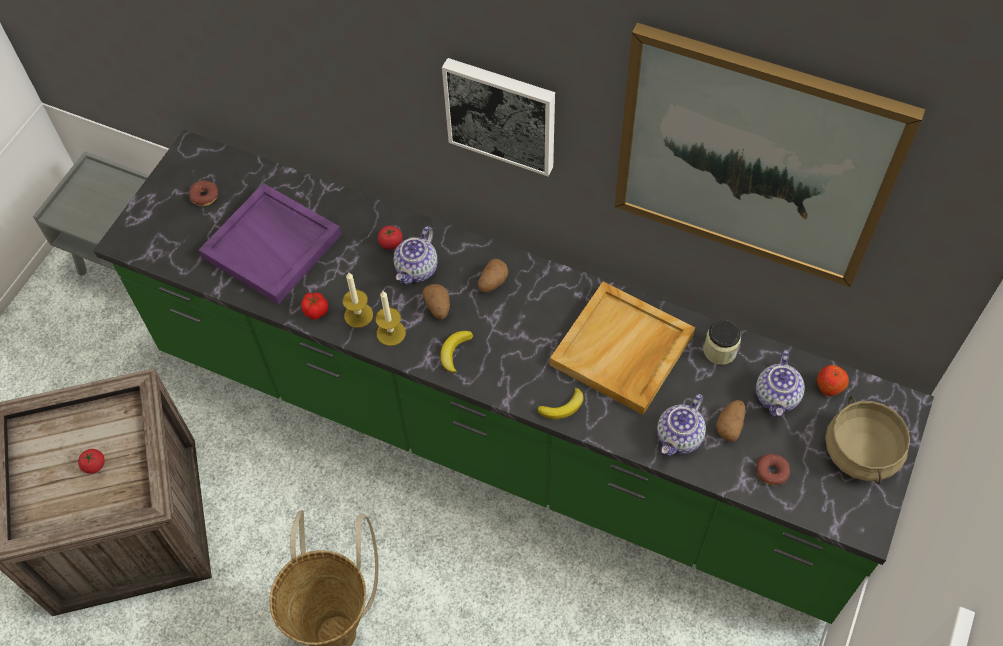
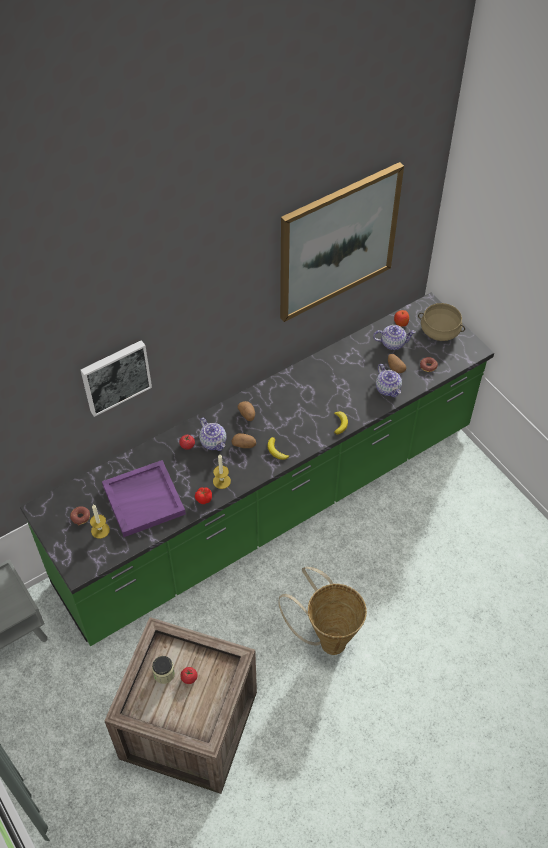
camera: 60 degrees left, 5 degrees down
candle [376,291,406,346] -> candle moved to [90,504,110,539]
picture [442,58,555,176] -> picture moved to [81,340,152,417]
beige tray [550,281,695,415] -> none
jar [703,320,741,365] -> jar moved to [152,656,175,684]
teapot [756,350,805,417] -> teapot turned 45 degrees counterclockwise [373,325,416,350]

